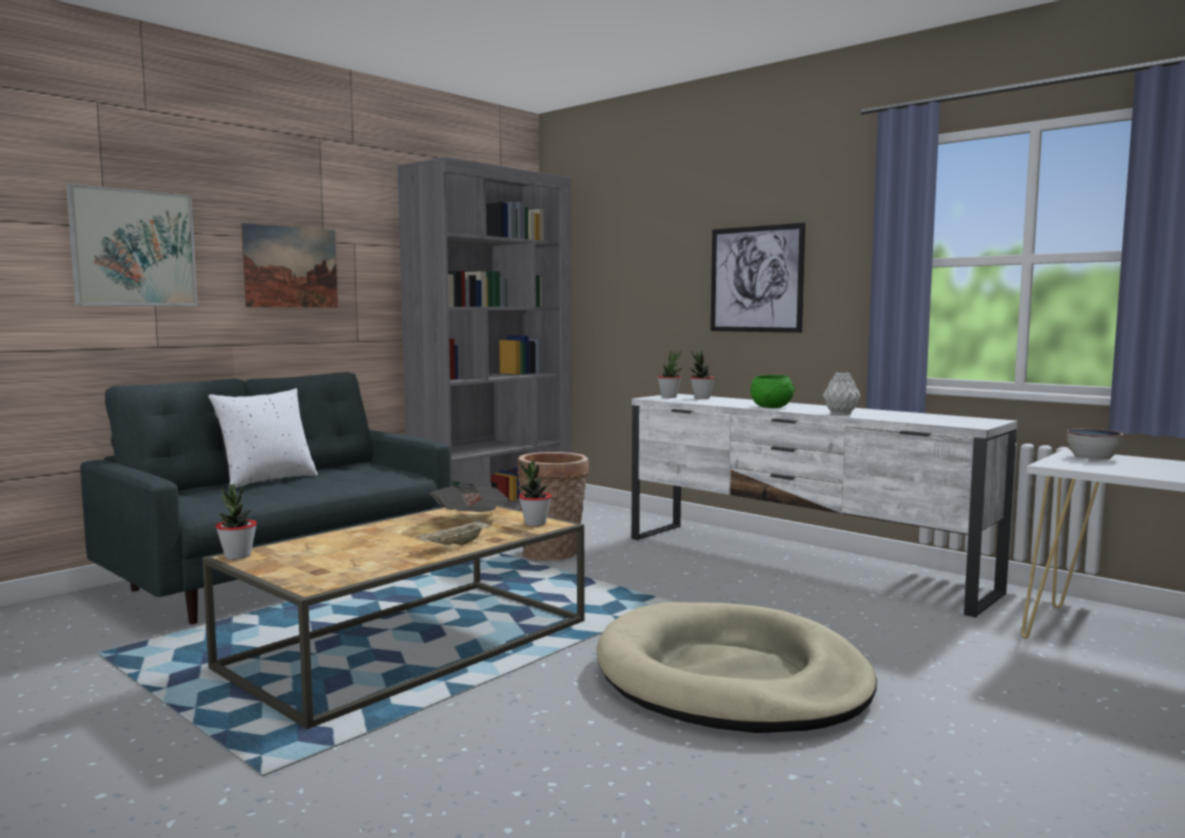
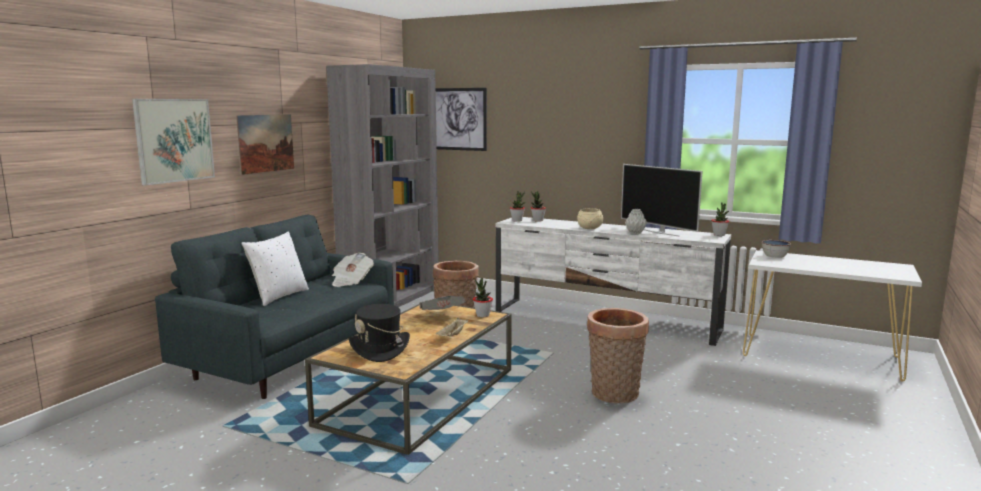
camera: 15 degrees left, 5 degrees up
potted plant [216,484,257,559] -> potted plant moved to [711,202,729,236]
beige dog bed [597,602,877,733] -> basket [587,308,649,403]
picture [711,223,805,333] -> picture moved to [436,88,487,151]
green bowl [751,375,795,408] -> beige bowl [577,208,603,229]
none -> newspaper [332,253,374,287]
none -> black hat [349,304,410,362]
none -> television [621,164,703,237]

